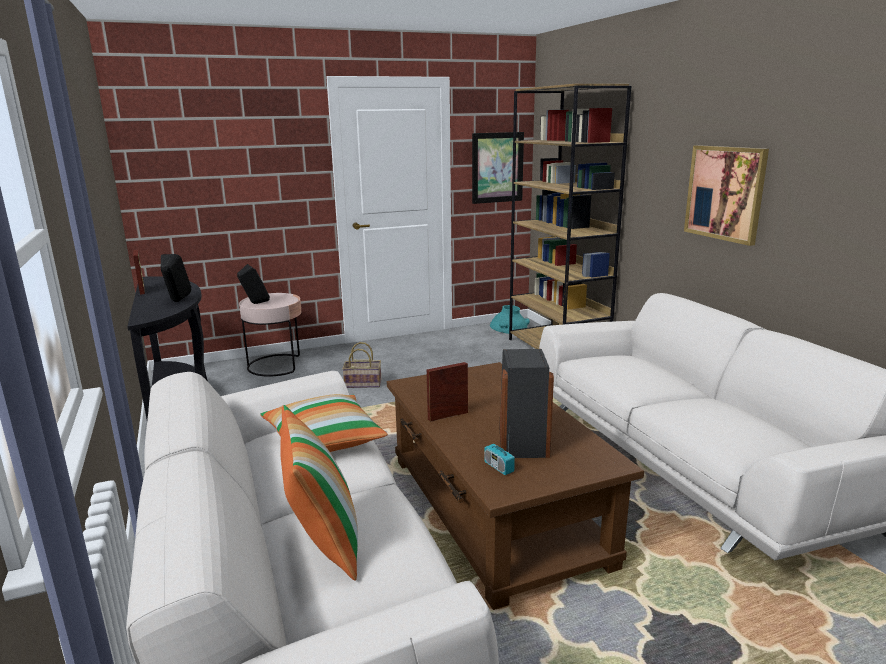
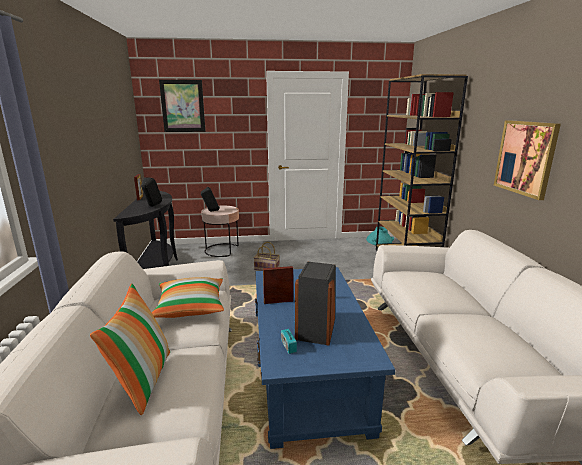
camera: 15 degrees right, 0 degrees up
brown coffee table [387,362,644,610] -> blue coffee table [255,267,395,449]
picture [472,132,524,204] -> picture moved to [159,80,206,132]

